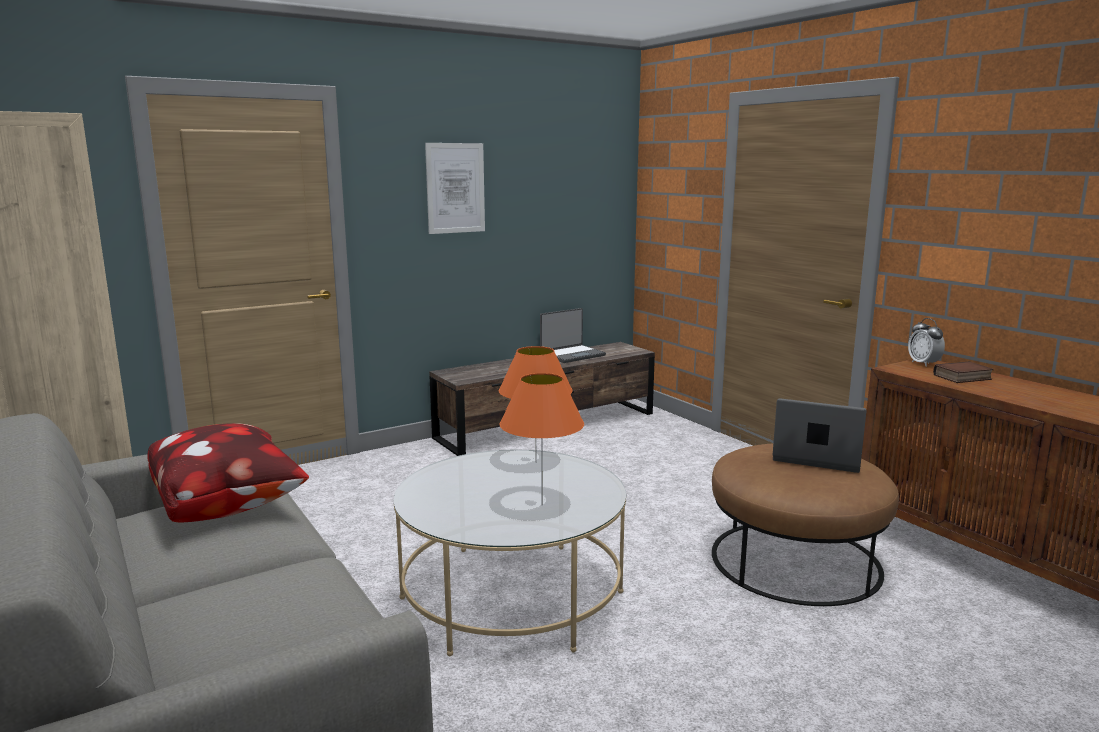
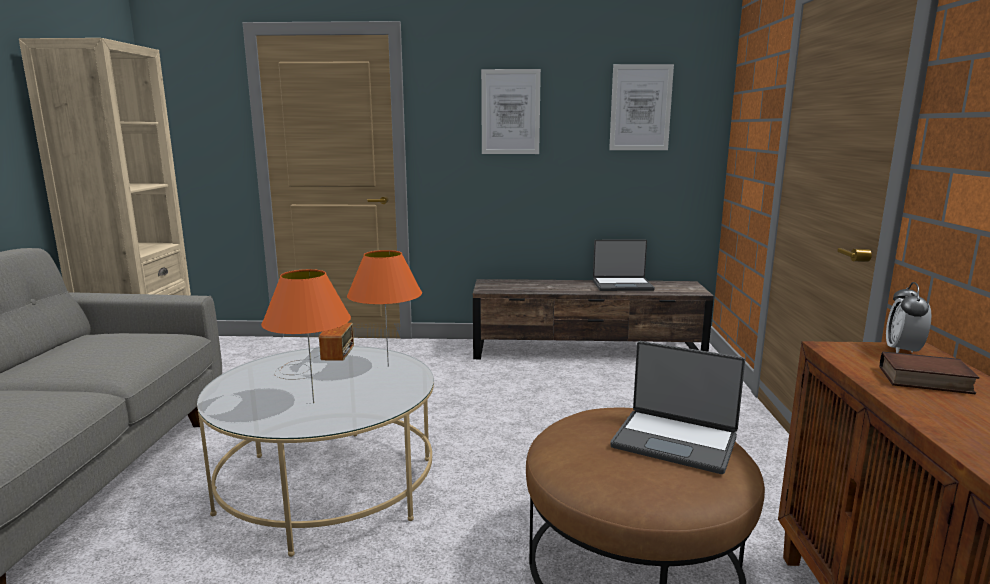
camera: 35 degrees right, 0 degrees up
pillow [148,423,309,522] -> none
laptop [773,398,867,473] -> laptop turned 150 degrees clockwise [610,341,745,474]
none -> radio [274,323,354,379]
none -> picture [609,64,674,150]

